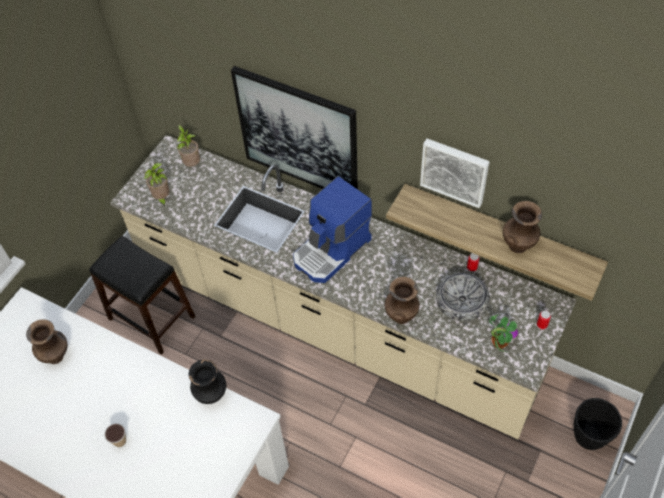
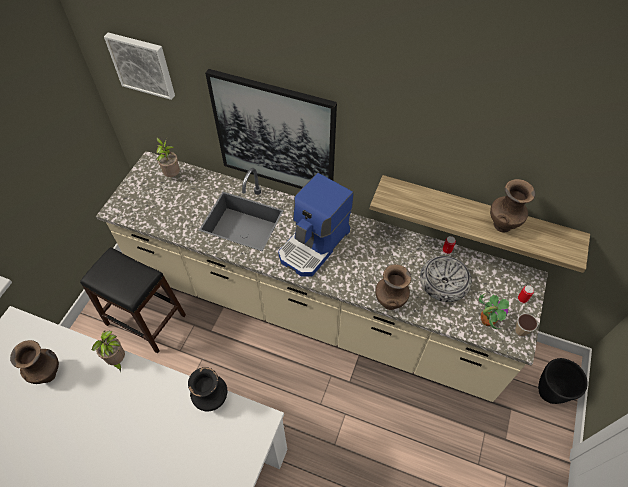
camera: 10 degrees left, 0 degrees up
cup [105,423,126,447] -> cup moved to [515,313,538,337]
potted plant [144,163,170,207] -> potted plant moved to [92,331,125,372]
picture [420,139,490,208] -> picture moved to [104,33,175,100]

